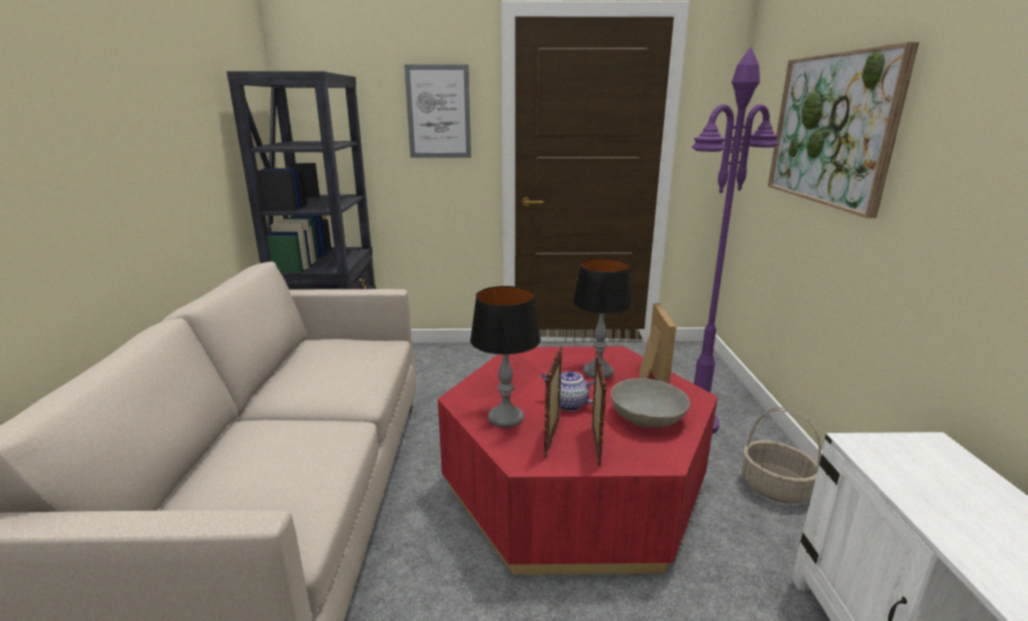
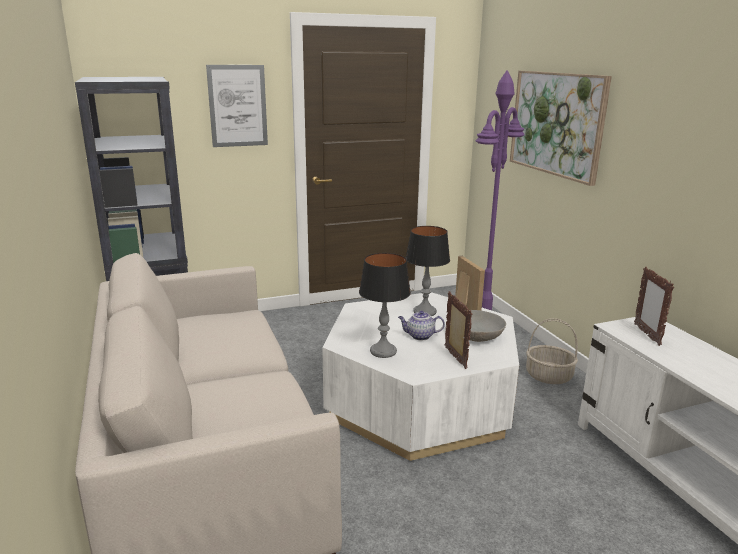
camera: 20 degrees left, 0 degrees up
red coffee table [438,346,718,575] -> white coffee table [322,292,519,461]
picture frame [544,346,562,457] -> picture frame moved to [634,267,674,346]

